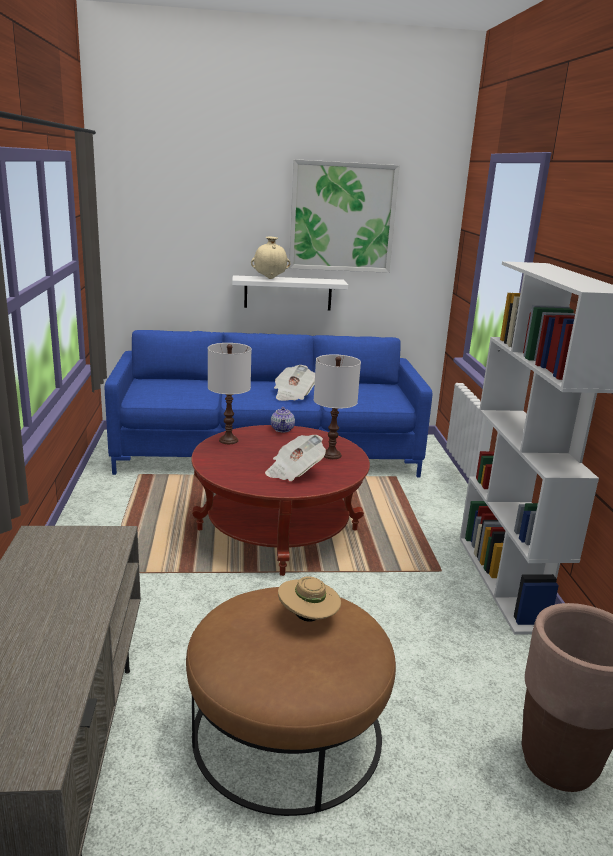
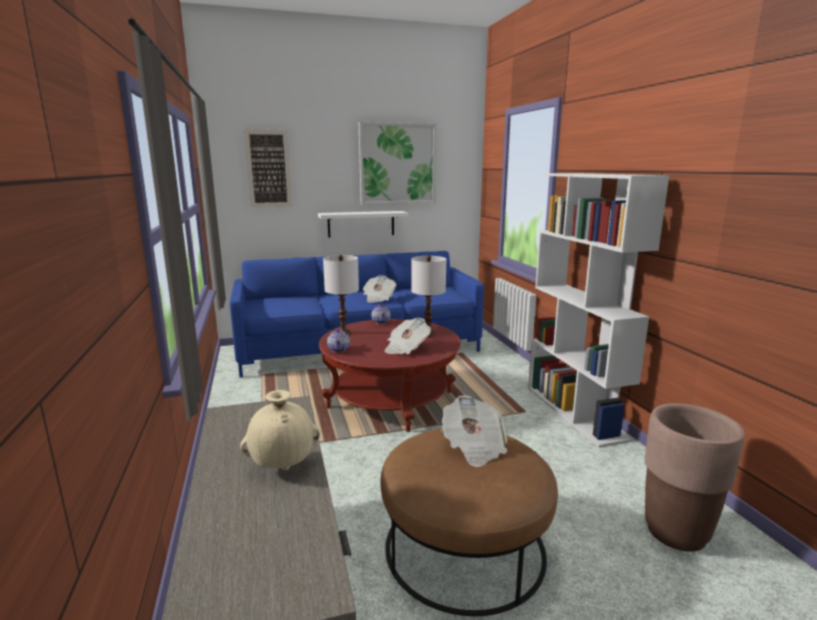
camera: 10 degrees left, 5 degrees down
beige vase [251,236,290,279] -> beige vase moved to [240,390,320,470]
beige hat [278,576,341,622] -> newspaper [441,395,508,467]
none -> picture [244,129,292,208]
none -> teapot [327,329,350,352]

